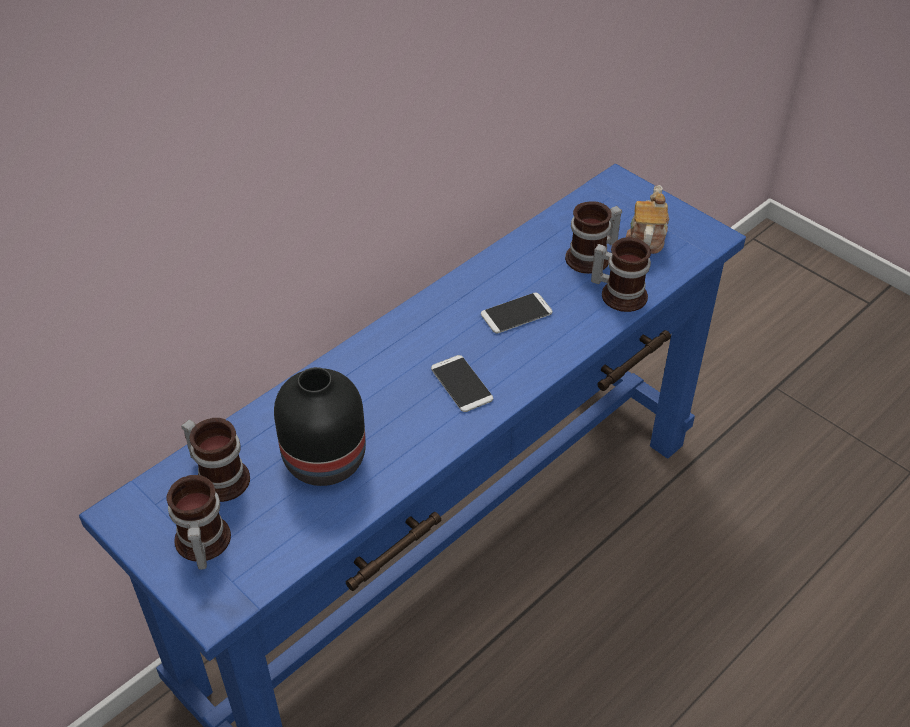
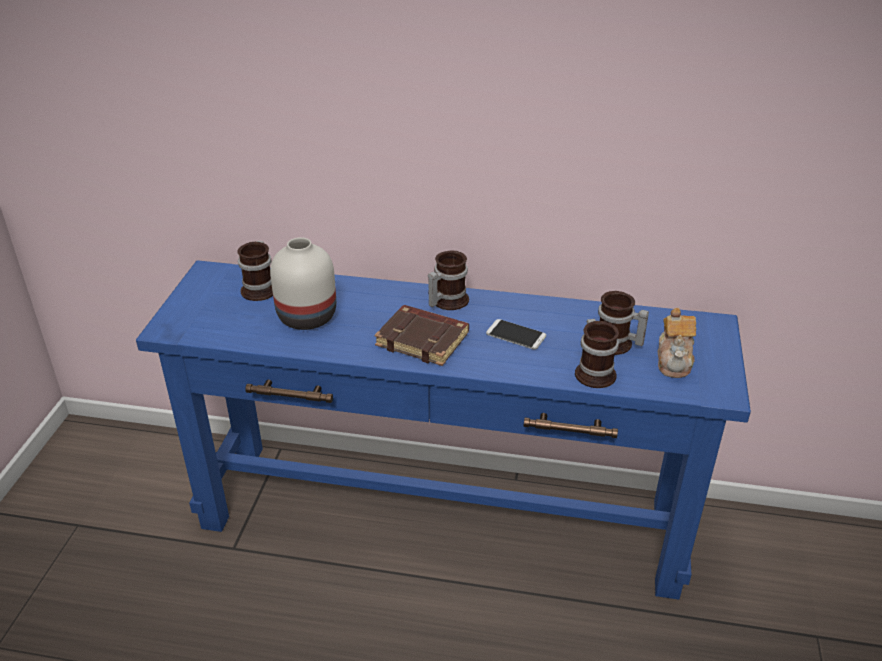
camera: 55 degrees right, 10 degrees down
mug [166,475,231,570] -> mug moved to [428,251,469,310]
black vase [274,367,366,486] -> white vase [270,237,336,330]
phone [431,355,493,412] -> brown book [375,305,469,366]
teapot [626,185,669,254] -> teapot turned 120 degrees clockwise [658,308,696,378]

